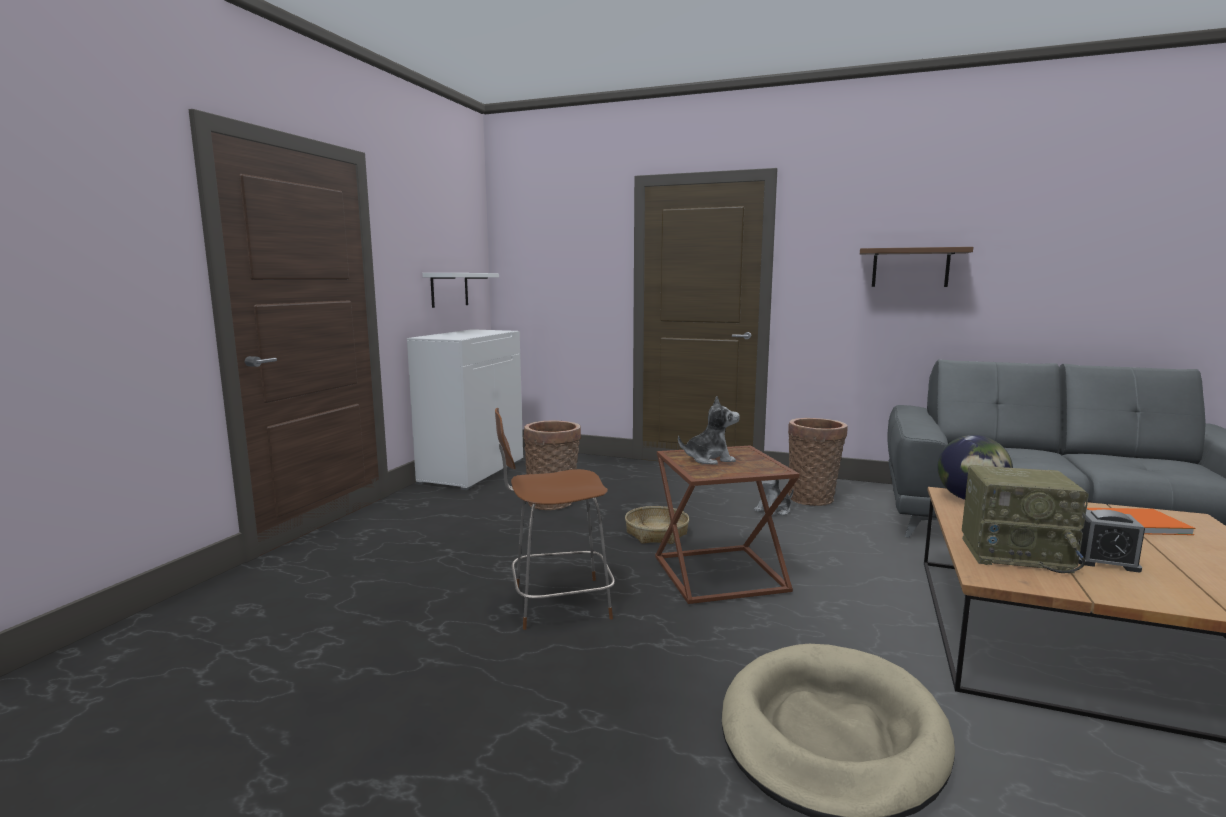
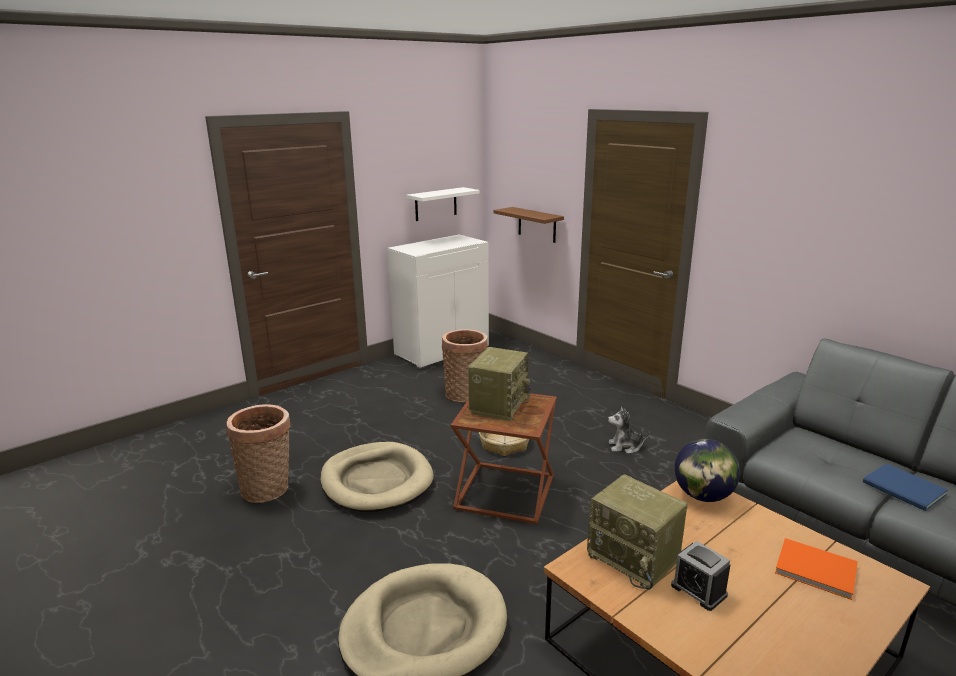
camera: 30 degrees right, 10 degrees up
brown stool [495,408,615,630] -> beige dog bed [320,442,434,512]
plush toy [678,396,740,465] -> radio [468,347,531,421]
basket [788,418,848,506] -> basket moved to [227,404,291,503]
brown shelf [860,247,973,287] -> brown shelf moved to [494,207,564,243]
none -> blue book [863,463,948,511]

